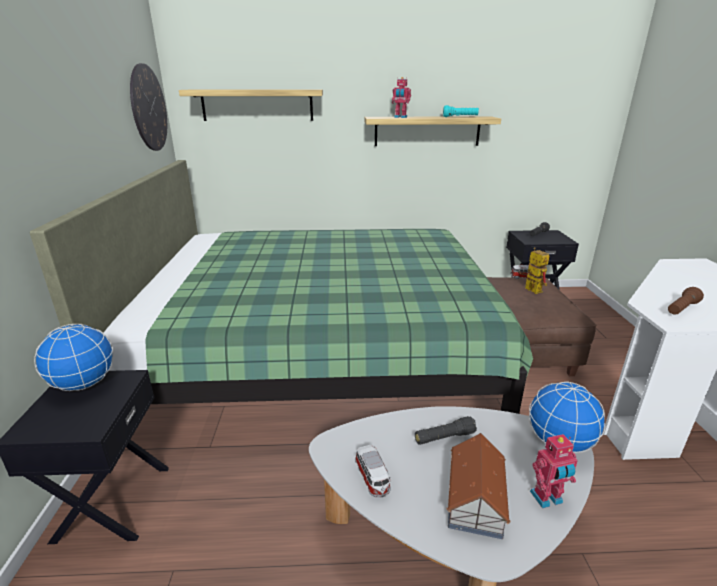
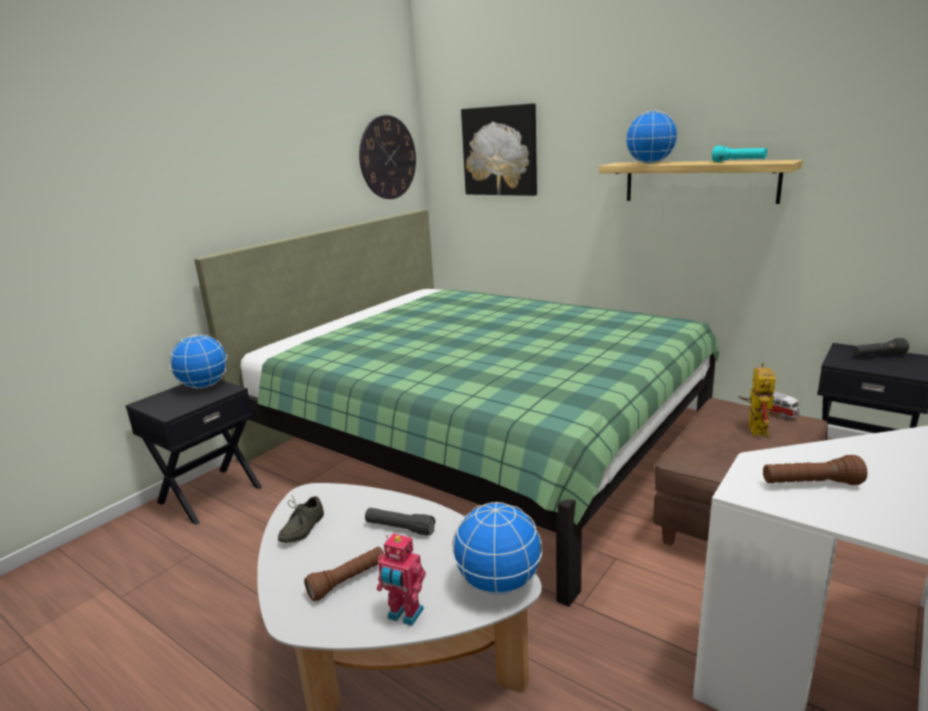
camera: 40 degrees right, 5 degrees down
shelf [179,89,323,121] -> picture [461,103,537,196]
toy car [355,444,391,498] -> grey shoe [278,495,324,543]
toy robot [392,77,411,118] -> globe [626,110,678,164]
toy house [447,433,510,539] -> brown flashlight [304,547,384,601]

